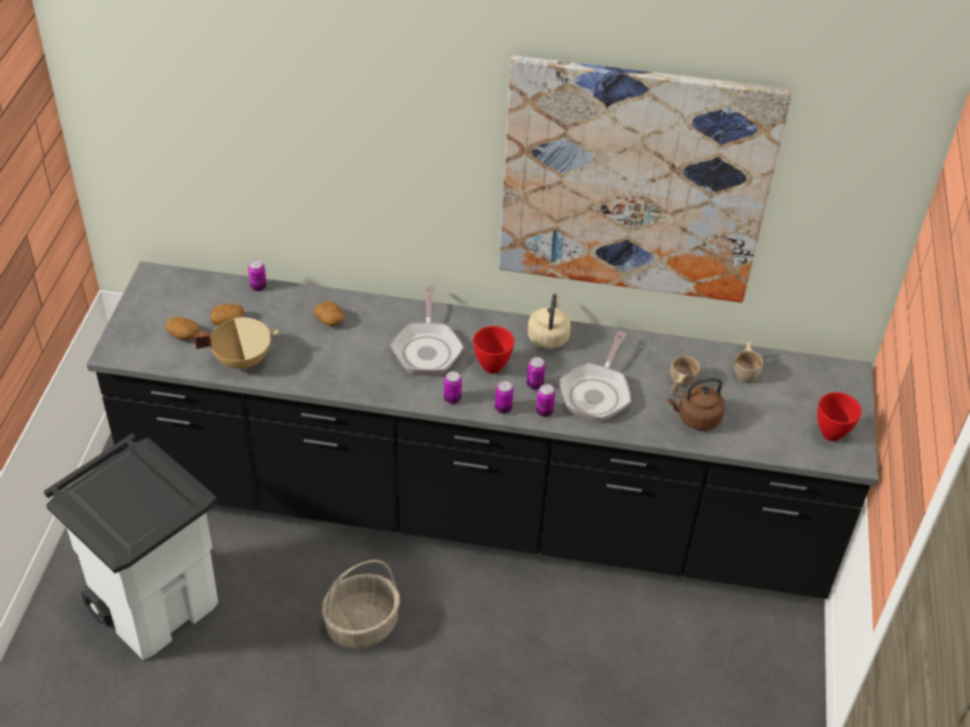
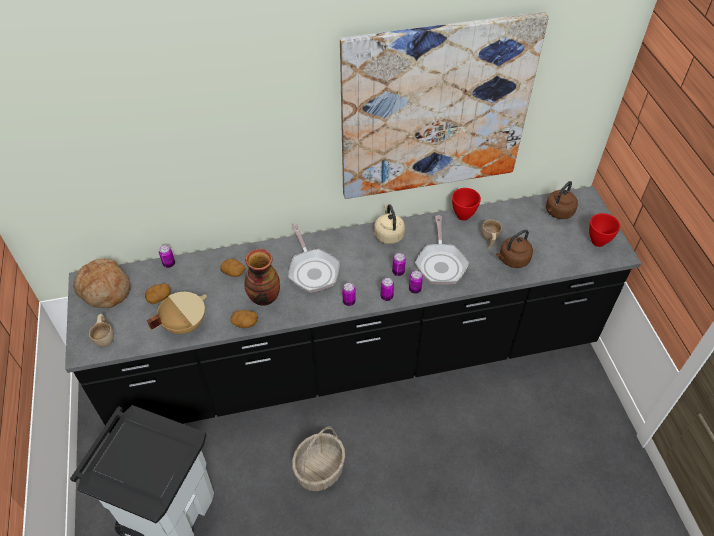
camera: 20 degrees left, 5 degrees up
potato [165,317,200,340] -> potato moved to [231,310,258,328]
red bowl [473,326,514,374] -> red bowl moved to [452,188,481,221]
beige cup [734,341,763,383] -> beige cup moved to [89,314,114,347]
none -> bread [73,258,130,308]
none -> vase [244,249,280,306]
none -> brown kettle [546,181,578,219]

